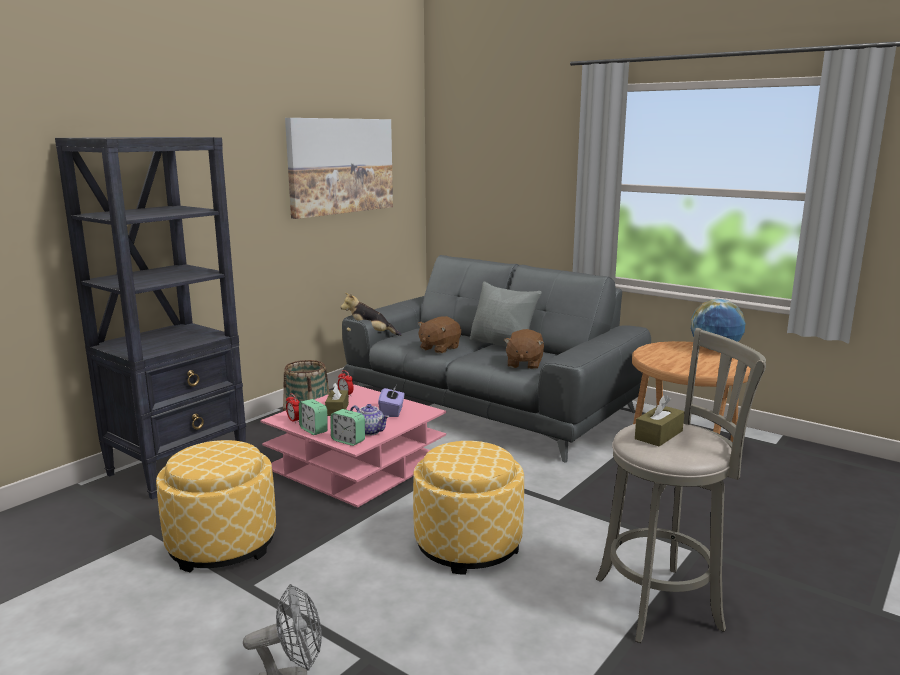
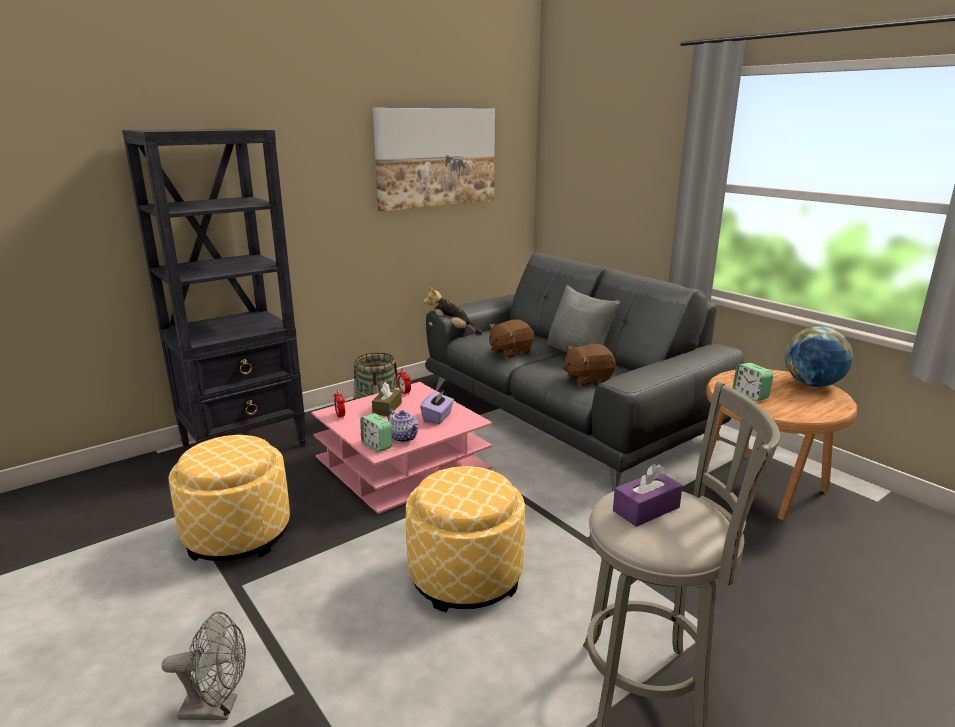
camera: 15 degrees right, 5 degrees up
alarm clock [299,399,328,435] -> alarm clock moved to [733,363,773,401]
brown plush toy [504,329,544,369] -> brown plush toy turned 45 degrees clockwise [562,344,616,386]
brown tissue box [635,395,684,446] -> purple tissue box [613,464,683,527]

